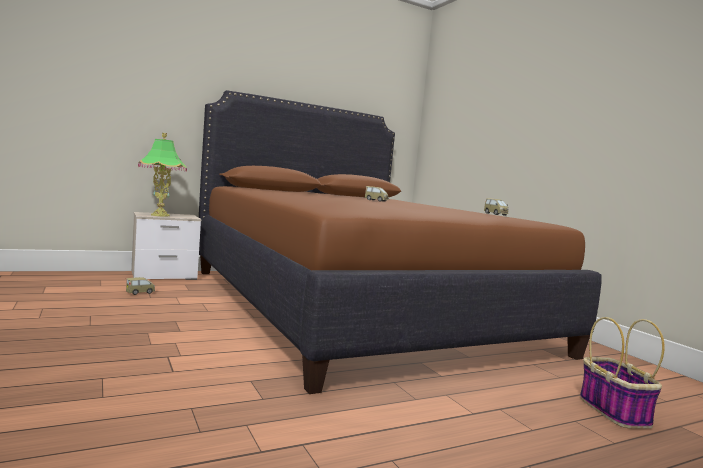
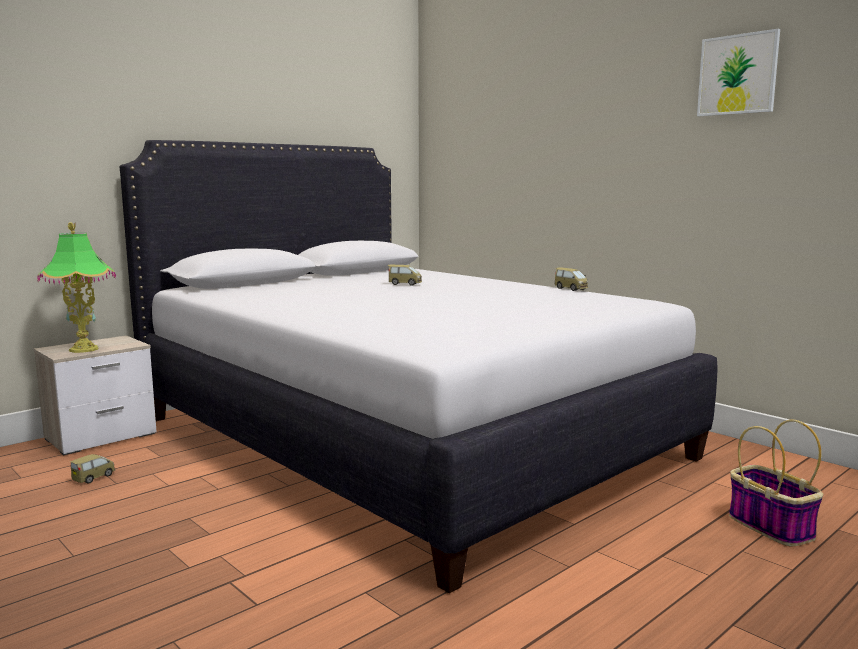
camera: 15 degrees left, 5 degrees up
brown bed [199,90,601,394] -> white bed [120,140,718,593]
none -> picture [697,29,780,116]

